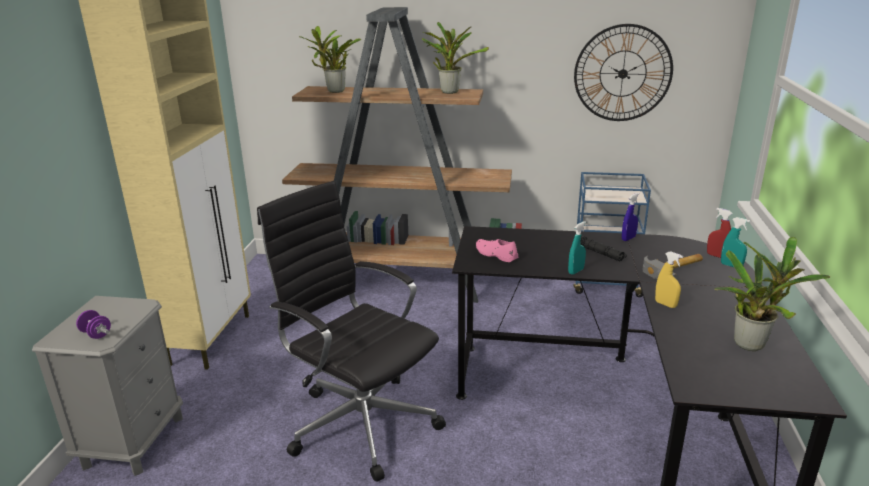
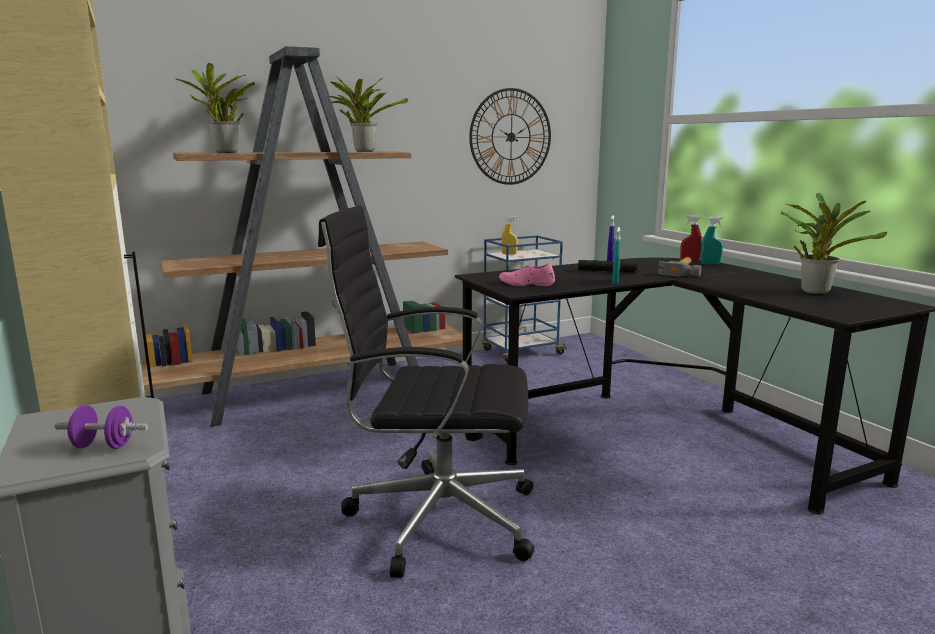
camera: 35 degrees left, 10 degrees down
yellow spray bottle [655,251,683,308] -> yellow spray bottle moved to [501,216,518,255]

